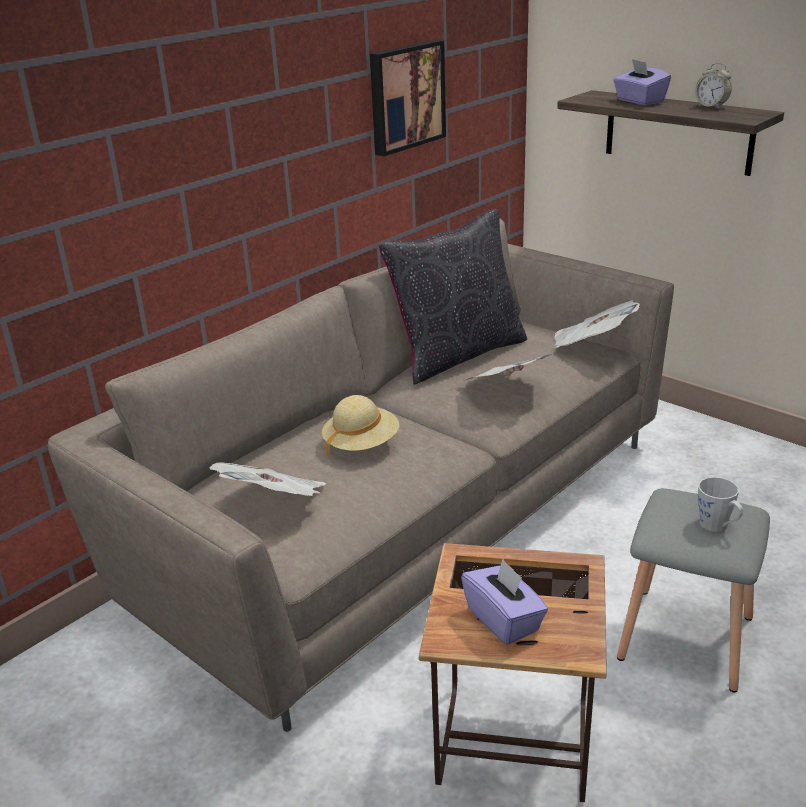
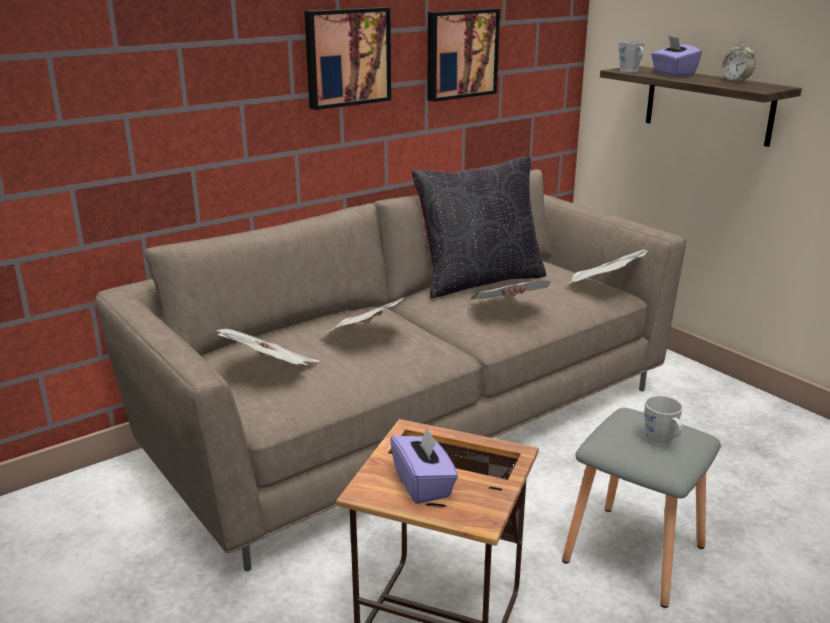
camera: 10 degrees right, 5 degrees down
beige hat [322,395,399,457] -> newspaper [323,296,407,334]
none -> picture [304,7,391,110]
none -> grey mug [619,41,645,72]

